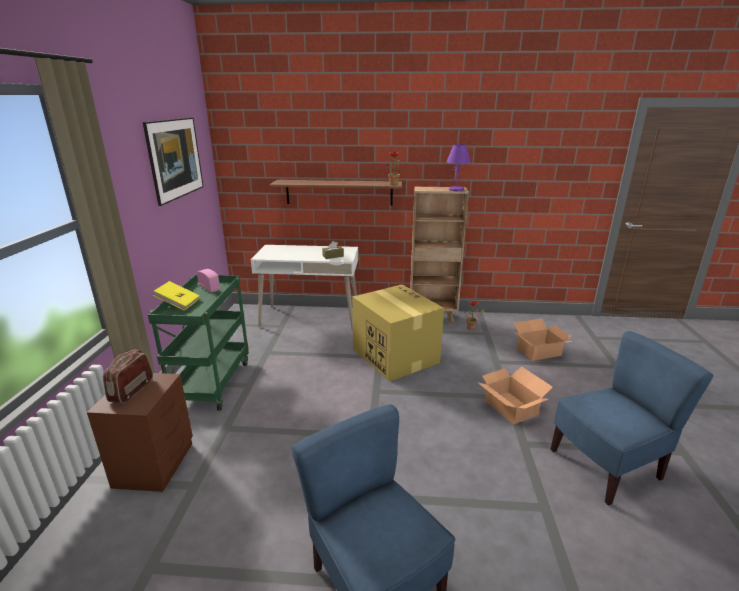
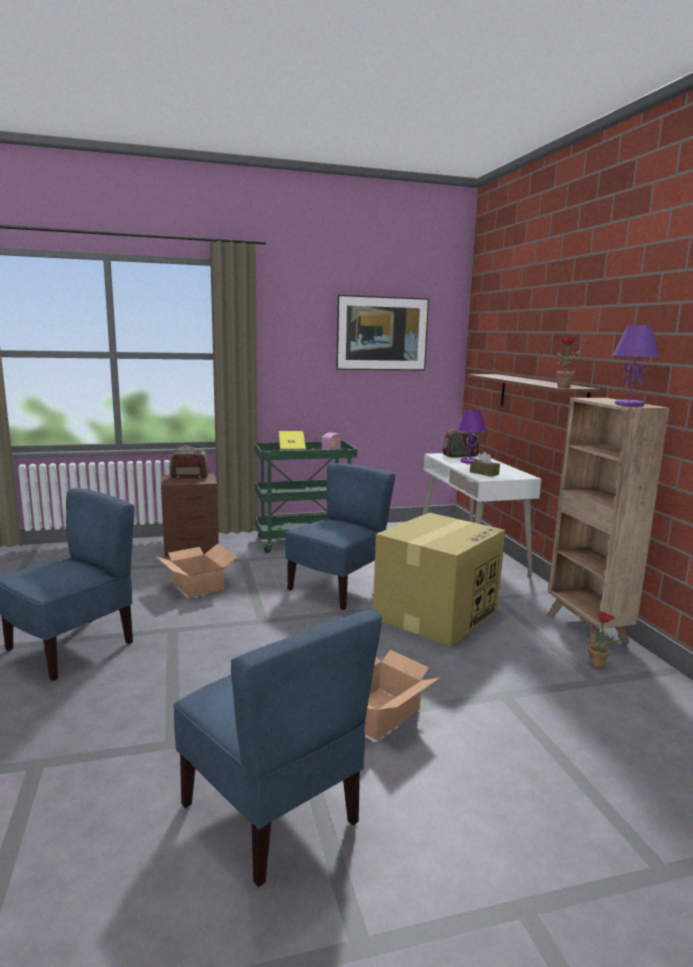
camera: 70 degrees right, 10 degrees down
cardboard box [513,319,573,361] -> cardboard box moved to [157,544,237,597]
none -> blue chair [285,463,395,610]
none -> radio [443,428,479,458]
none -> purple table lamp [457,410,487,464]

